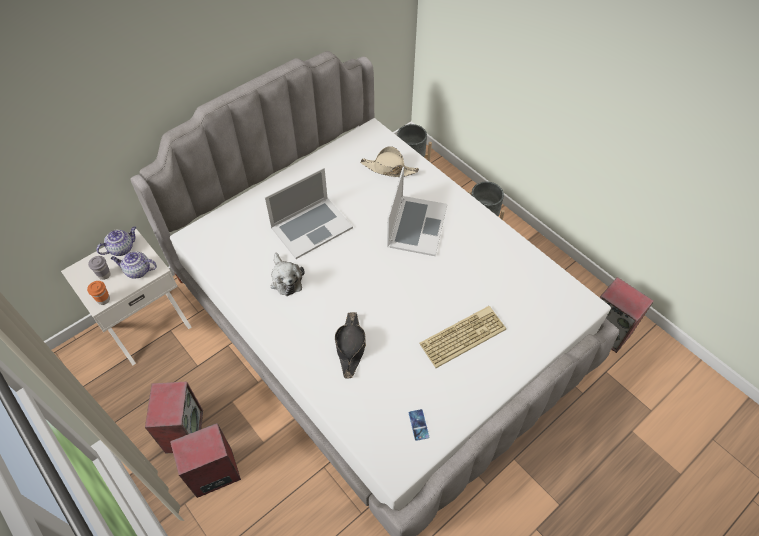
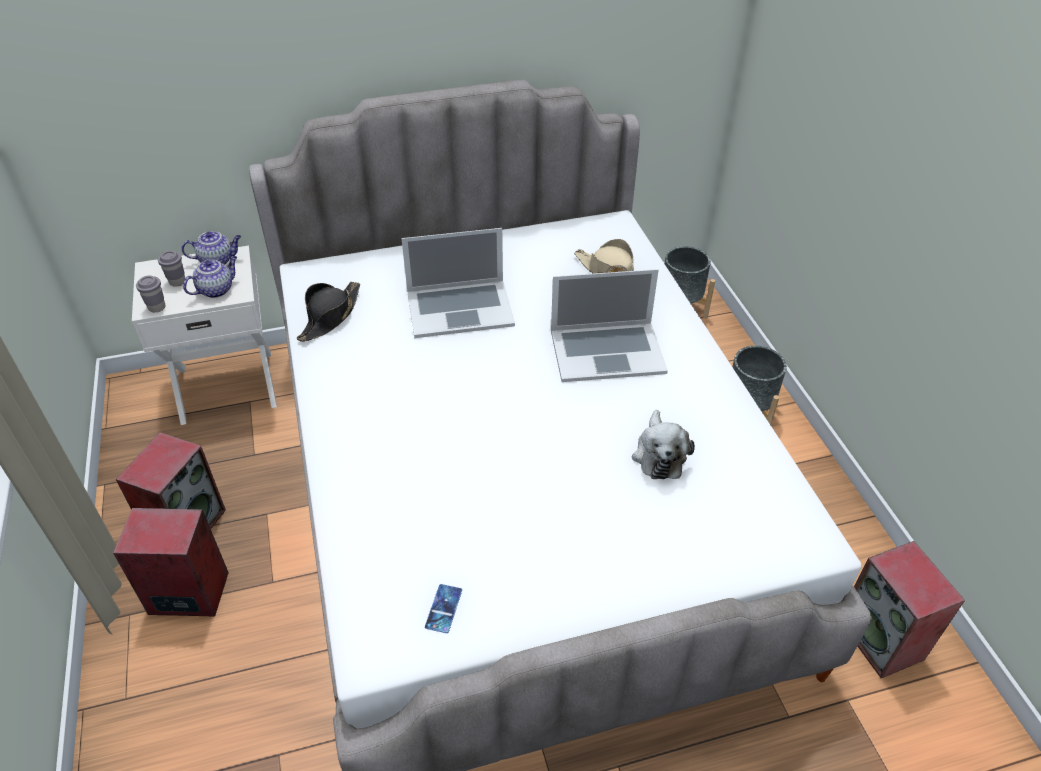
camera: 25 degrees right, 10 degrees down
orange cup [87,281,110,305] -> grey cup [136,276,165,312]
teapot [111,251,157,279] -> teapot turned 105 degrees clockwise [183,256,237,298]
plush toy [271,253,305,296] -> plush toy moved to [632,410,695,479]
black hat [335,312,366,379] -> black hat moved to [297,282,360,342]
laptop [387,166,447,256] -> laptop turned 45 degrees clockwise [551,269,668,382]
keyboard [419,306,506,368] -> none

